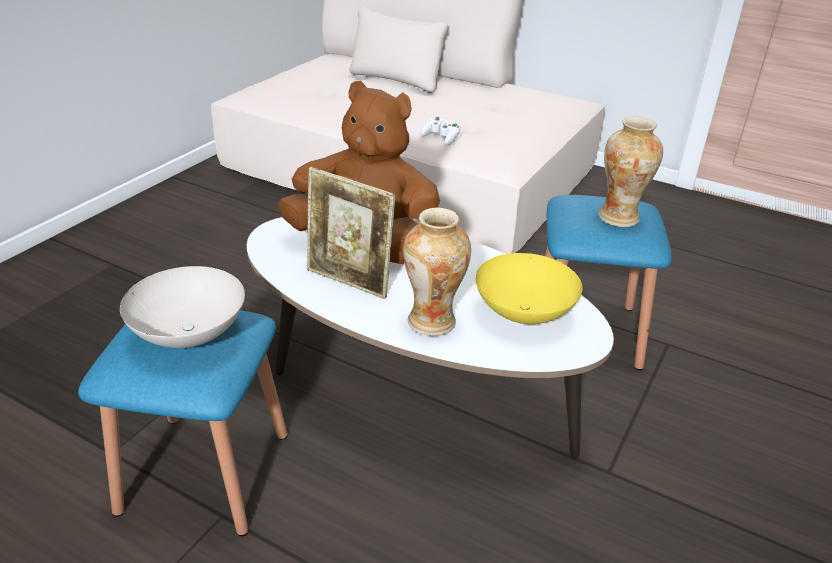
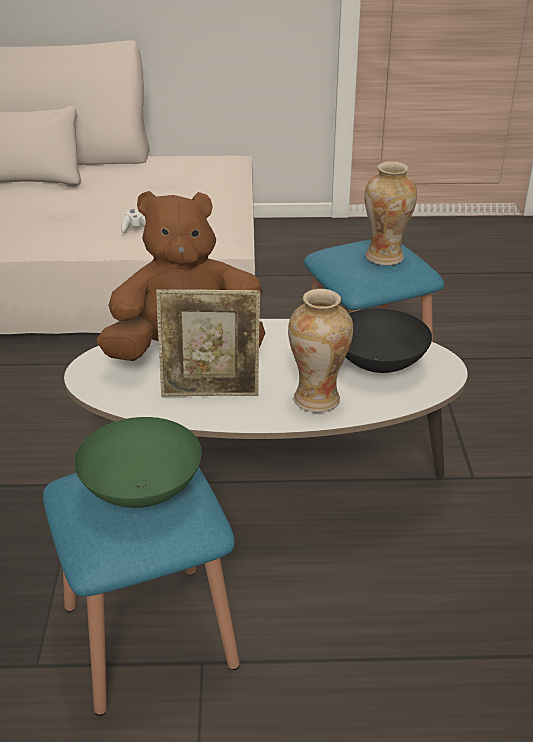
camera: 30 degrees left, 0 degrees up
white bowl [120,266,245,348] -> green bowl [74,417,202,508]
yellow bowl [475,253,582,324] -> black bowl [346,308,432,373]

